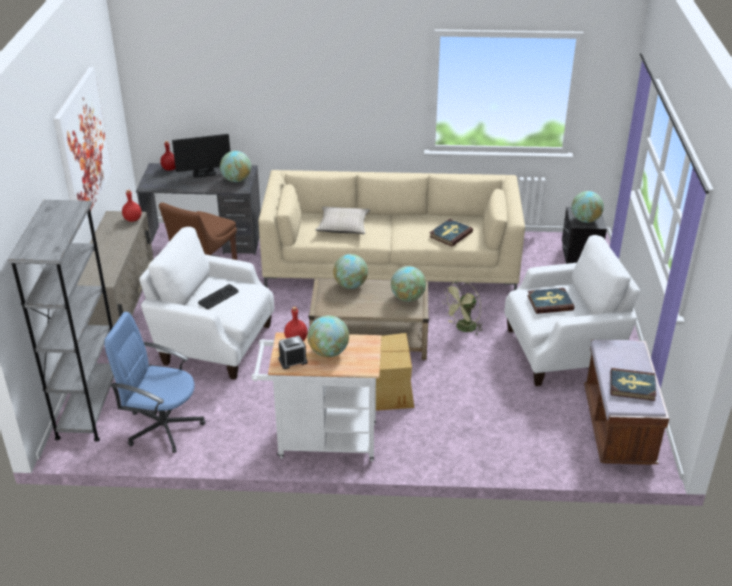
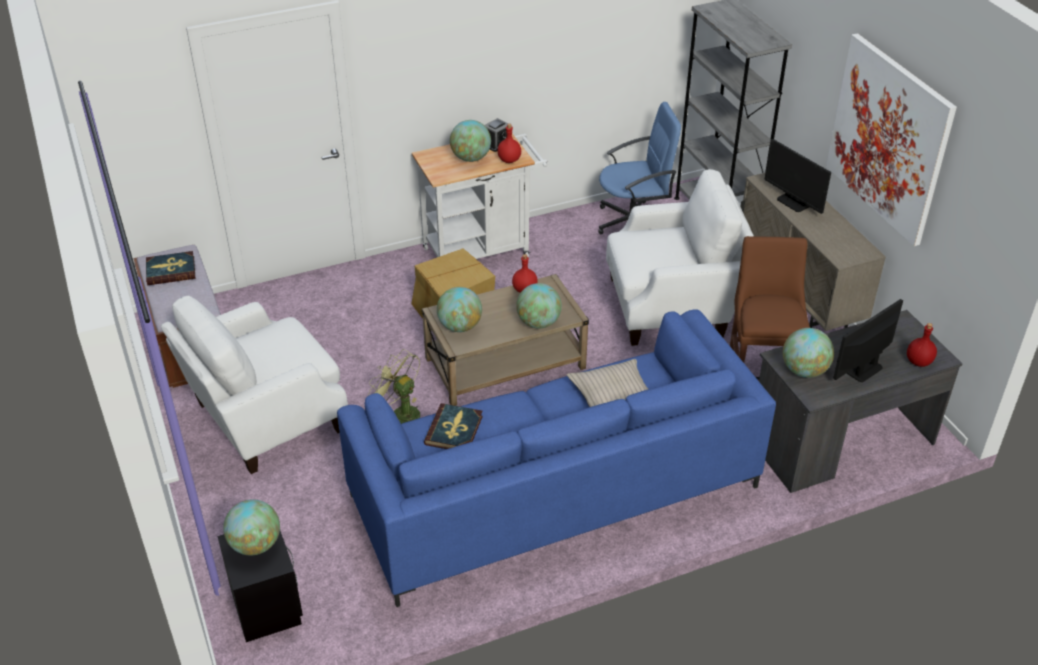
camera: 155 degrees right, 5 degrees up
red bottle [122,190,142,222] -> red bottle moved to [512,254,538,293]
keyboard [198,284,239,309] -> none
beige sofa [258,170,525,290] -> blue sofa [337,309,776,607]
green fan [442,280,483,336] -> green fan turned 75 degrees counterclockwise [368,349,420,424]
book [527,288,574,314] -> none
none -> monitor [765,139,831,214]

